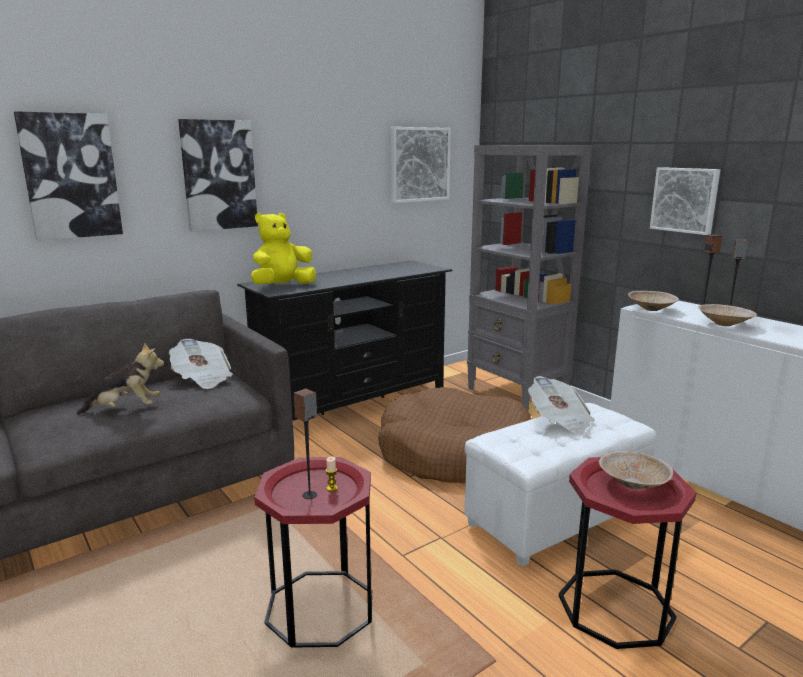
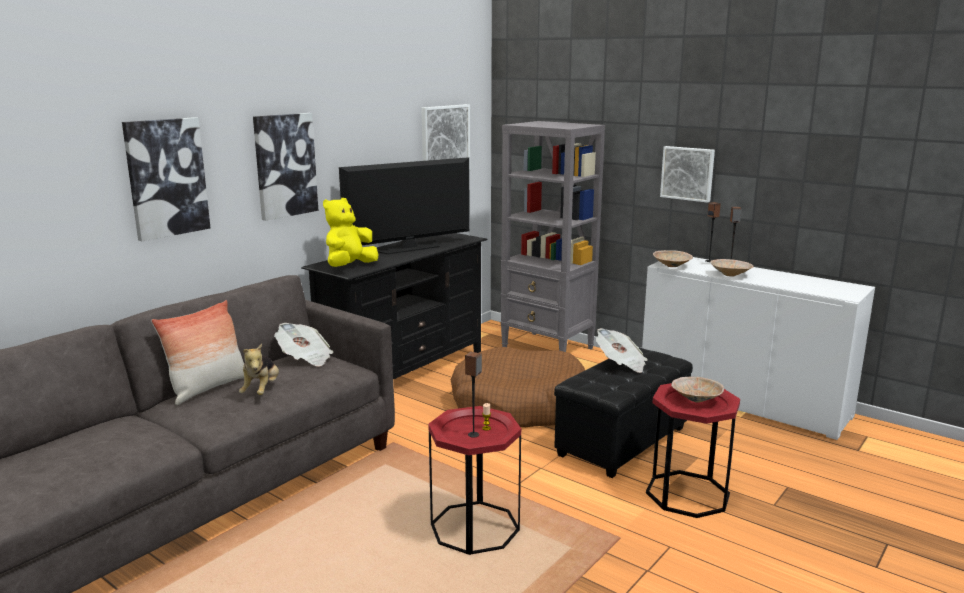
camera: 15 degrees left, 0 degrees up
plush toy [76,343,164,415] -> plush toy turned 120 degrees clockwise [239,344,279,395]
white ottoman [464,403,656,566] -> black ottoman [554,347,693,478]
none -> pillow [151,300,244,405]
none -> television [339,157,470,254]

